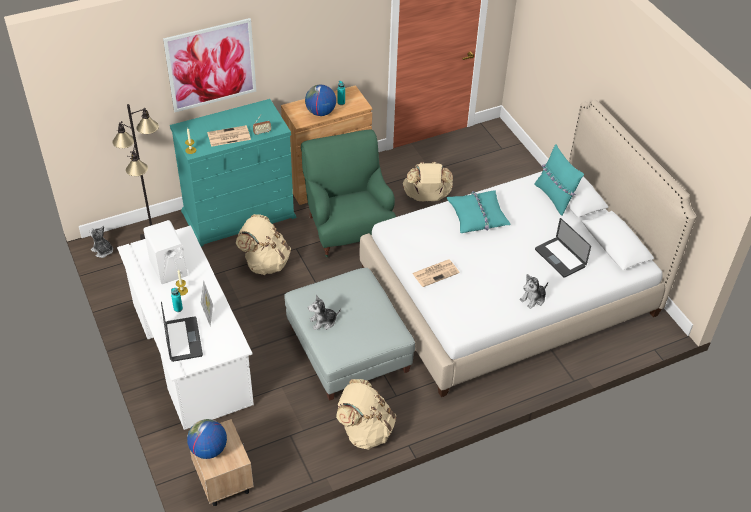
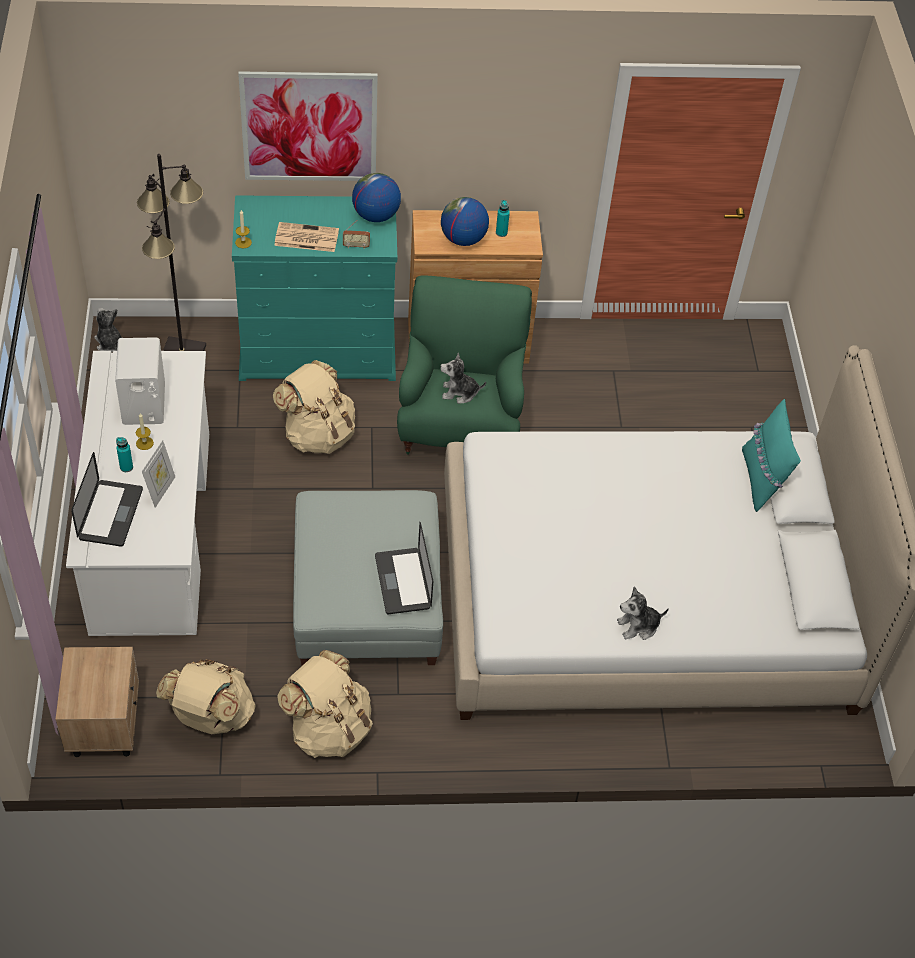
camera: 20 degrees right, 5 degrees up
globe [187,419,227,459] -> globe moved to [352,173,401,222]
plush toy [308,295,341,330] -> plush toy moved to [440,353,486,404]
beige backpack [403,162,453,201] -> beige backpack moved to [156,659,256,734]
newspaper [412,260,460,287] -> none
turquoise pillow [446,190,511,233] -> none
laptop [535,218,591,278] -> laptop moved to [375,522,433,614]

